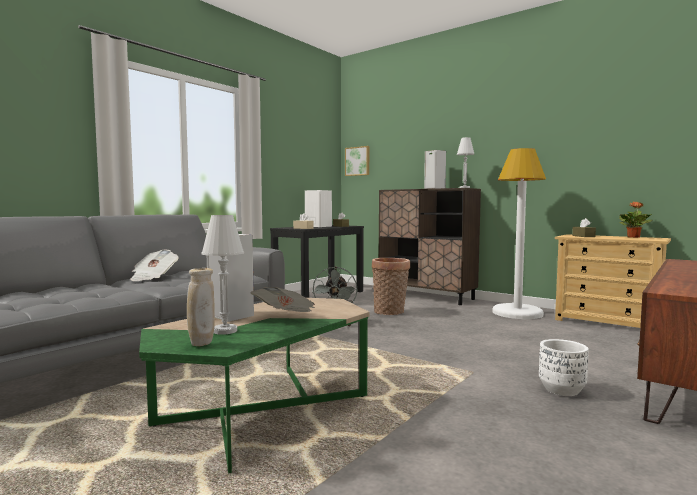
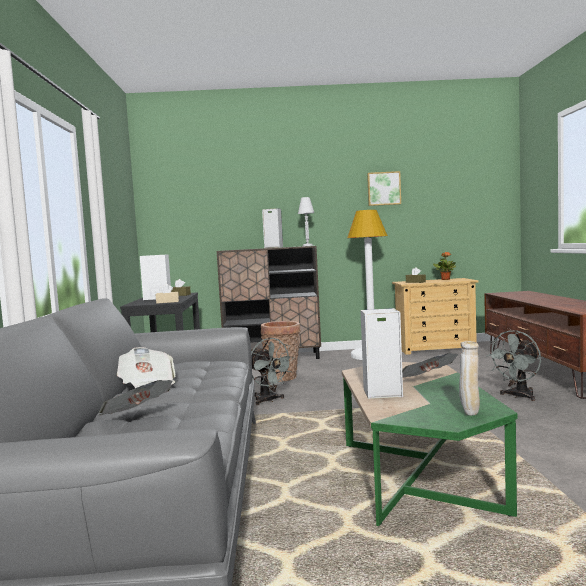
camera: 40 degrees left, 0 degrees up
white table lamp [201,215,244,335] -> none
picture [345,146,369,176] -> picture moved to [367,171,401,206]
white planter [539,339,589,396] -> grey fan [487,330,541,401]
none -> newspaper [99,380,173,415]

